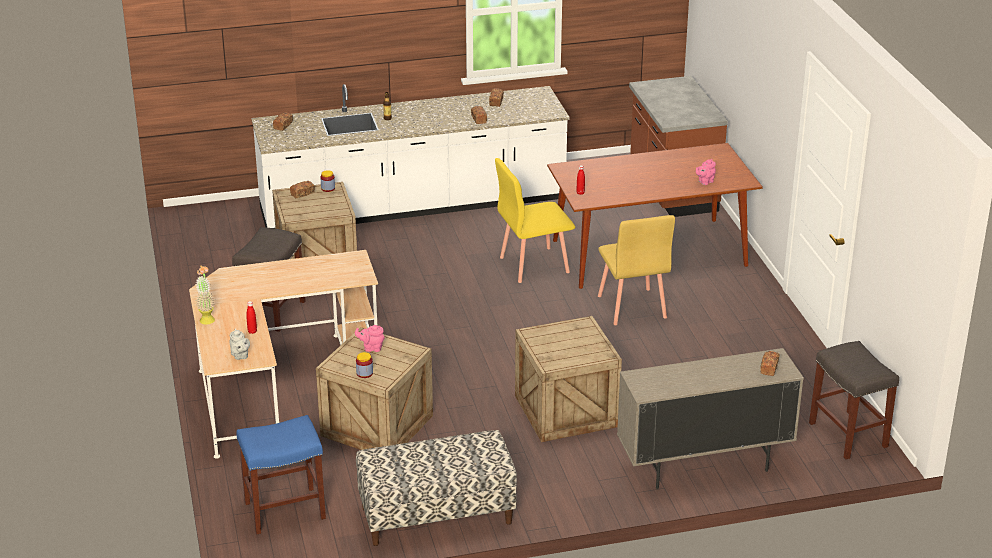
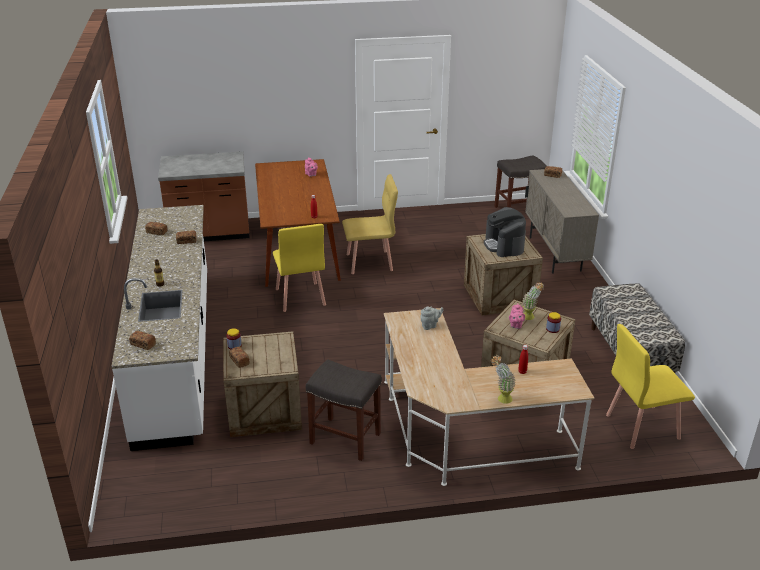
camera: 85 degrees left, 0 degrees up
grey teapot [230,328,250,360] -> grey teapot moved to [420,306,443,330]
blue stool [236,415,326,534] -> yellow chair [606,324,695,449]
none -> coffee machine [484,207,526,257]
none -> potted plant [522,282,544,320]

